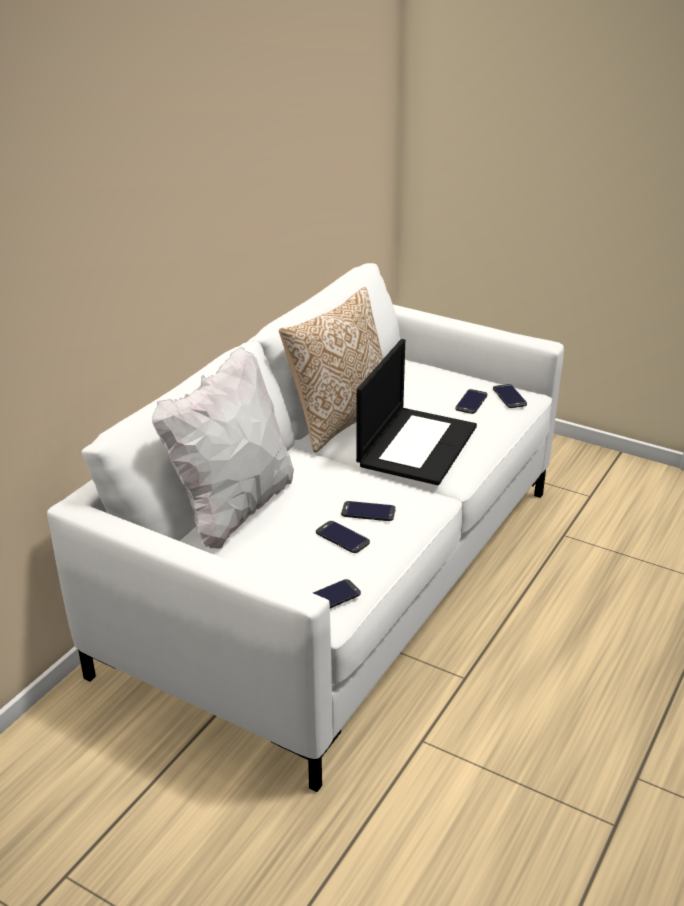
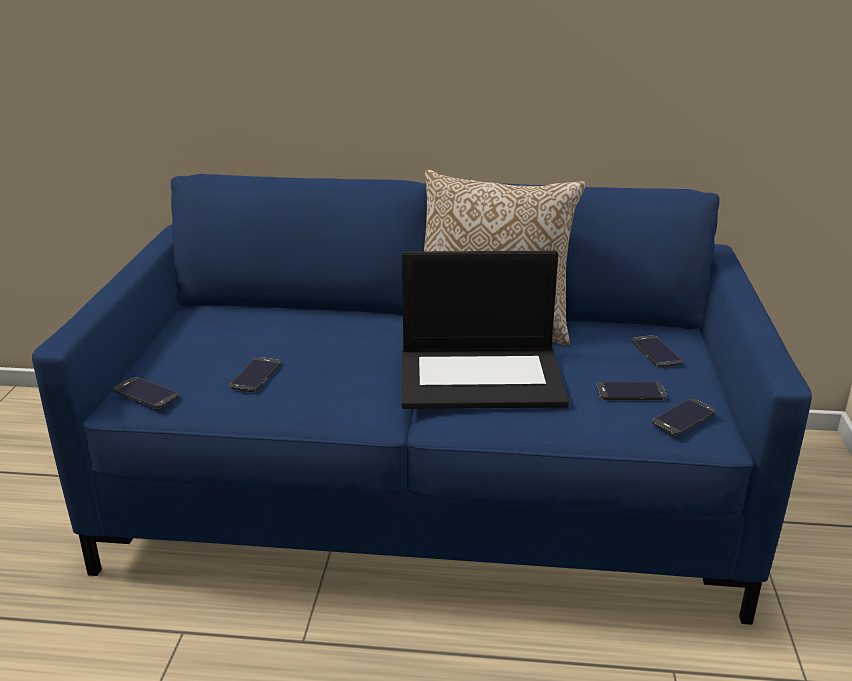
camera: 65 degrees right, 5 degrees down
white sofa [47,263,564,792] -> blue sofa [32,174,812,625]
white pillow [152,347,294,549] -> none
phone [341,501,396,521] -> phone moved to [631,335,682,368]

